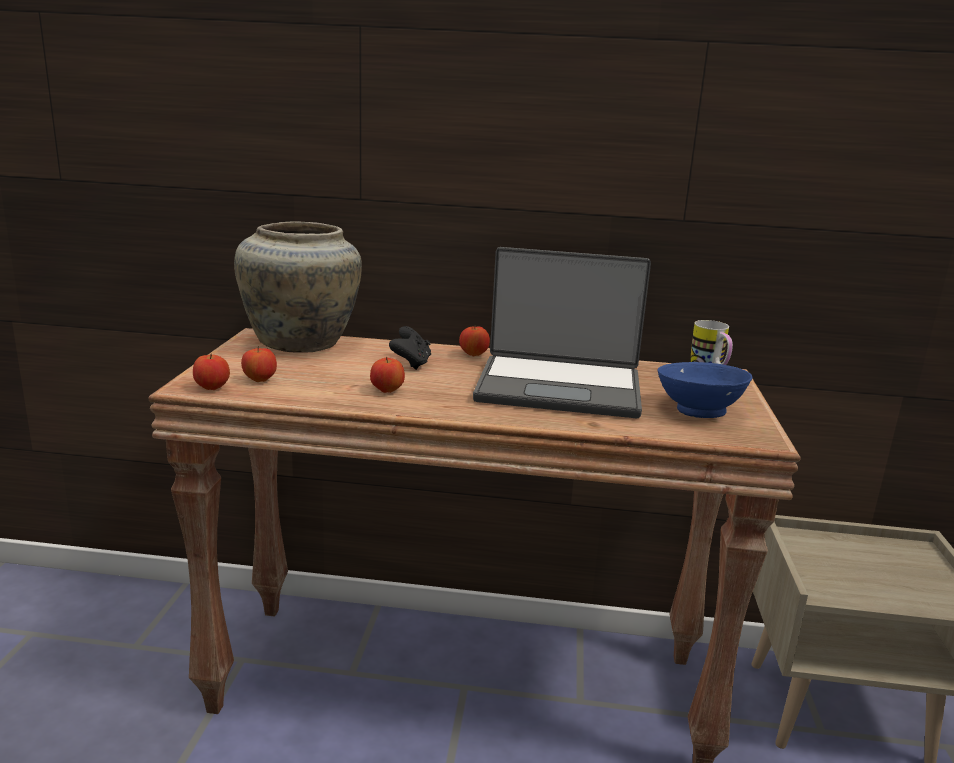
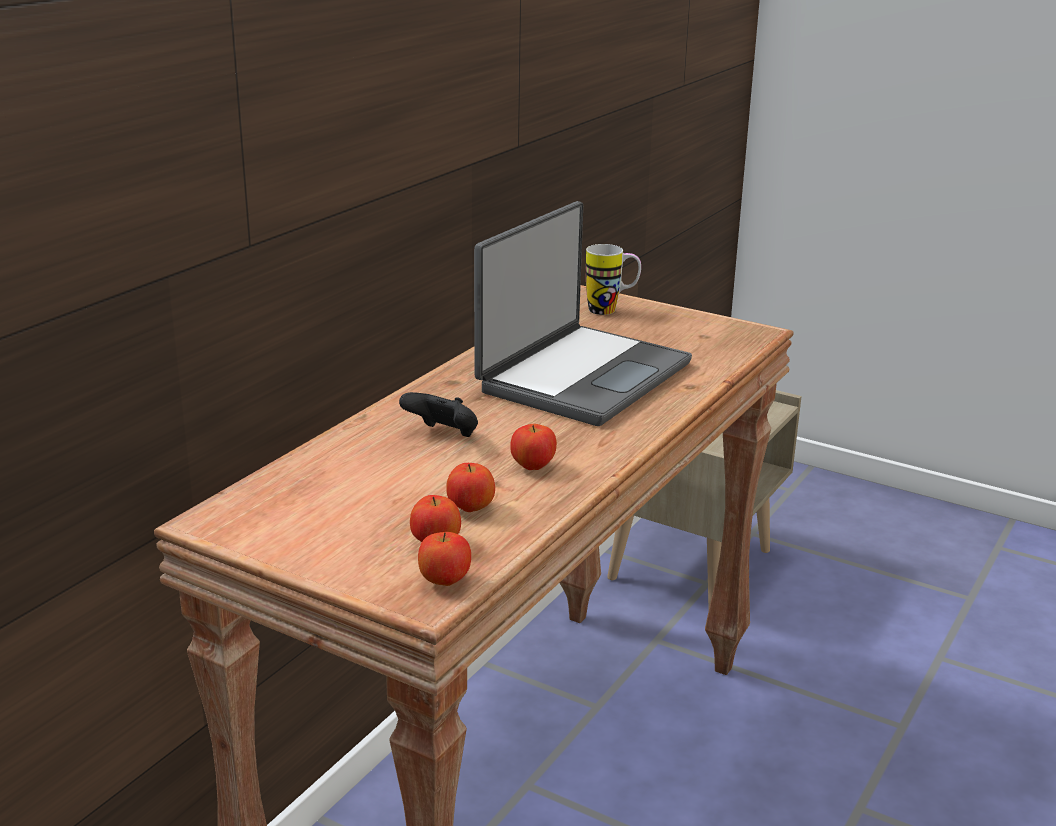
camera: 65 degrees left, 5 degrees up
beige vase [234,221,362,353] -> none
apple [459,327,490,356] -> apple moved to [446,463,495,512]
blue bowl [657,362,752,418] -> none

